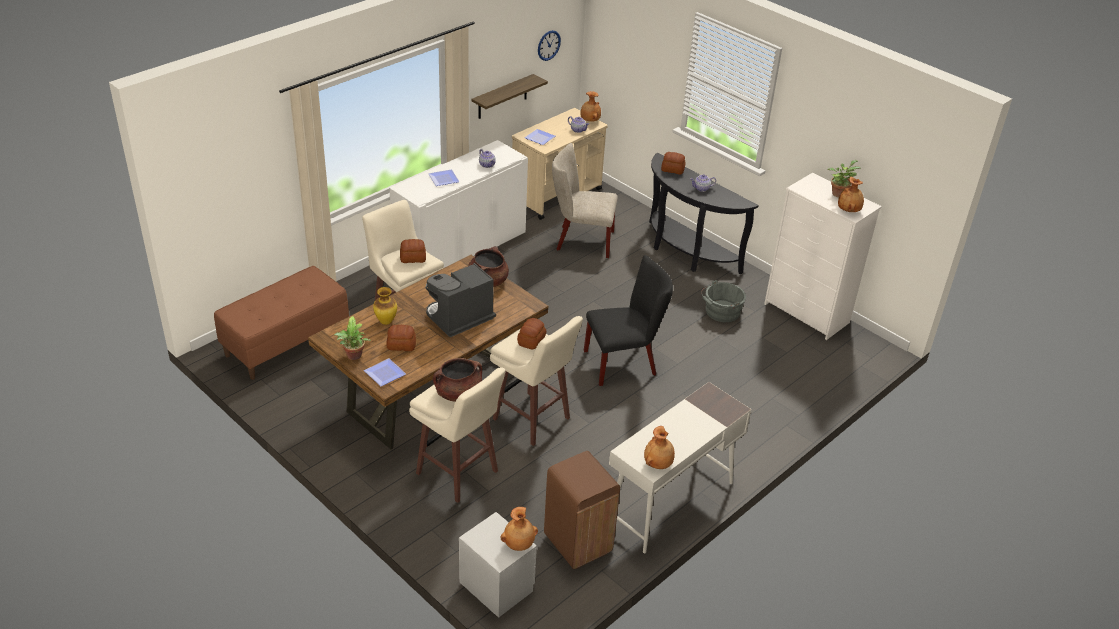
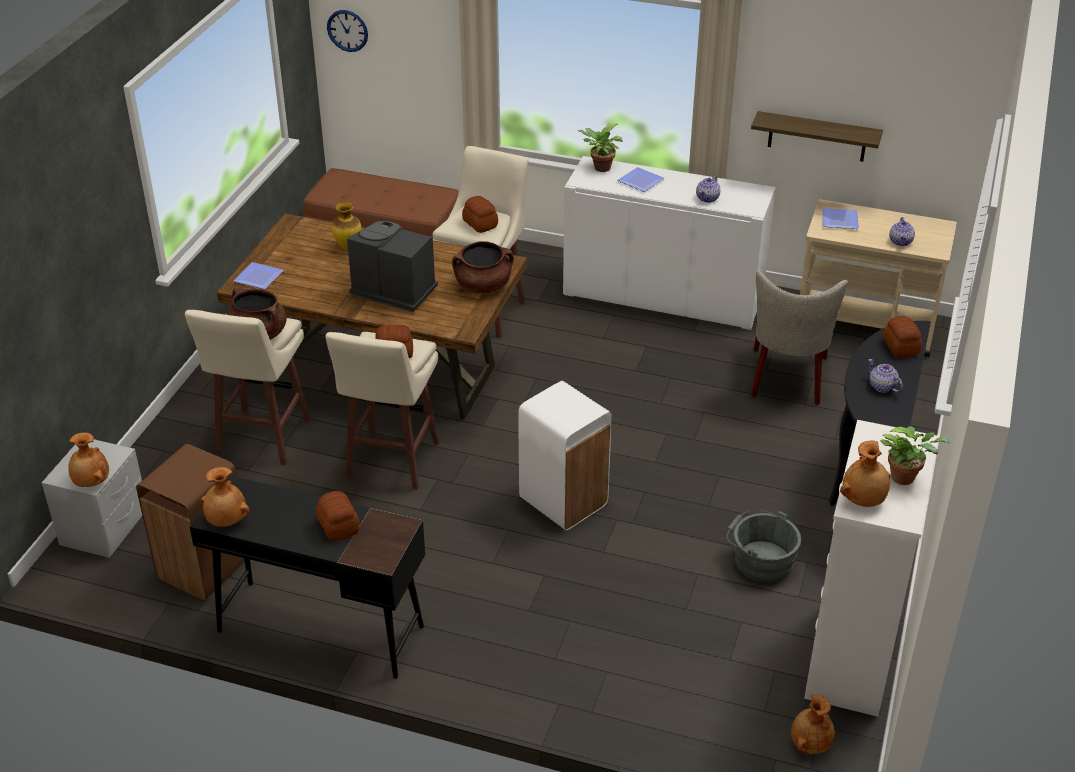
camera: 65 degrees right, 0 degrees up
potted plant [334,316,371,360] -> potted plant moved to [578,123,622,172]
bread [386,325,416,351] -> bread moved to [316,491,360,541]
wall clock [538,30,561,61] -> wall clock moved to [327,10,368,52]
beige chair [552,143,618,258] -> beige chair turned 150 degrees counterclockwise [751,271,848,405]
brown vase [580,91,601,122] -> brown vase moved to [791,694,835,754]
black chair [584,255,673,386] -> white trash can [518,381,612,530]
white desk [609,382,752,553] -> black desk [190,475,425,679]

